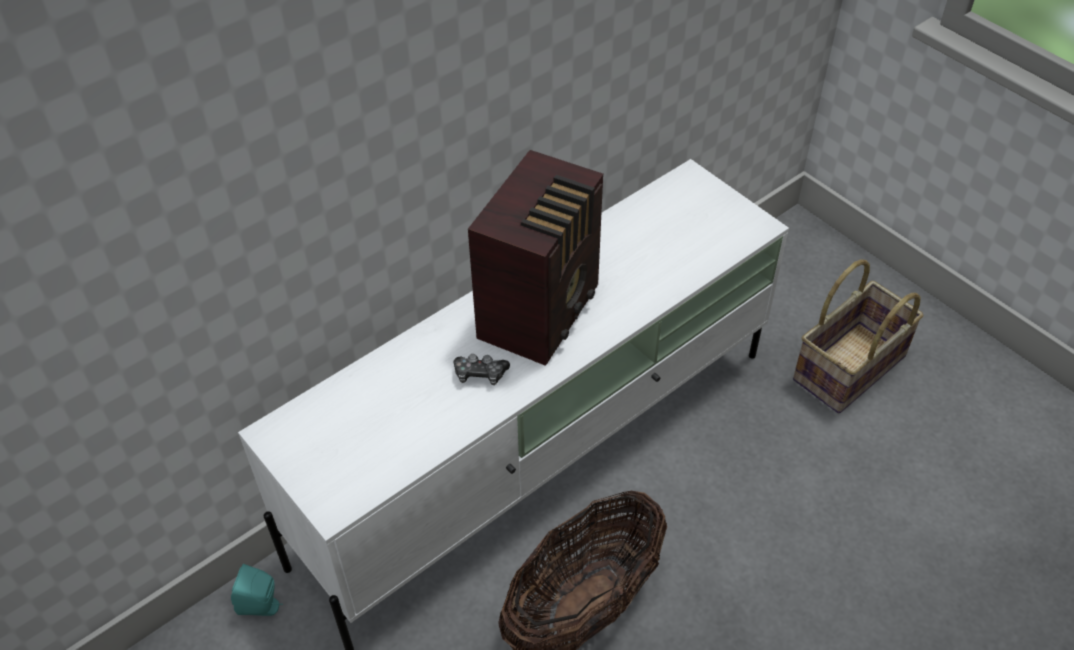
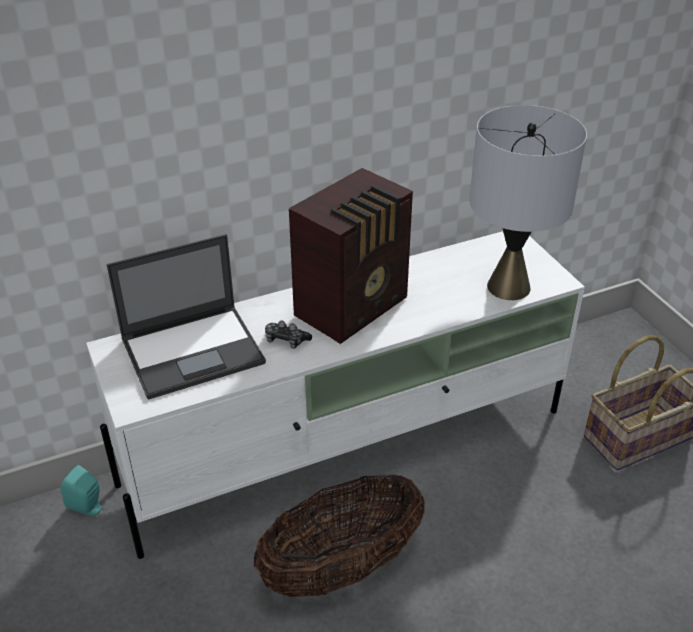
camera: 15 degrees right, 10 degrees down
none -> laptop [106,234,266,400]
none -> grey table lamp [469,105,587,300]

